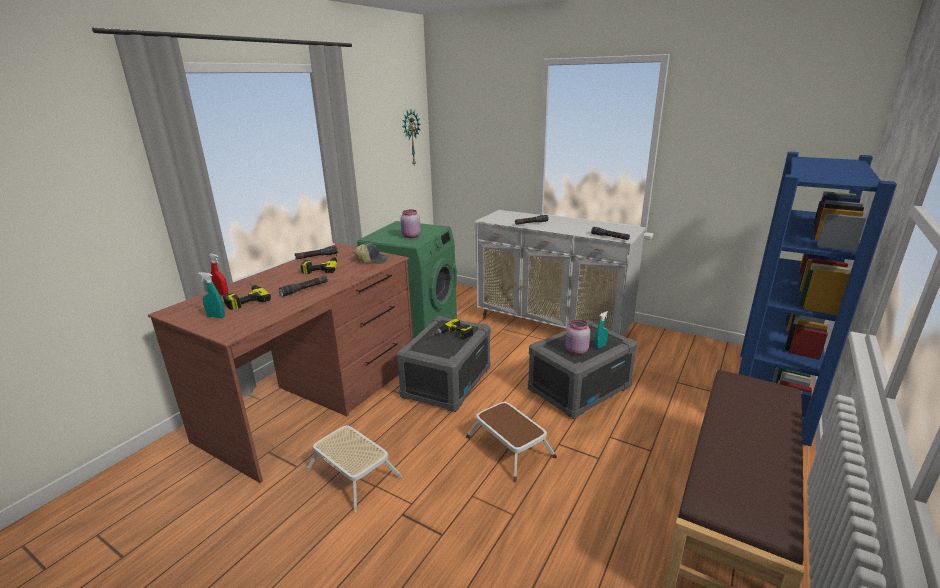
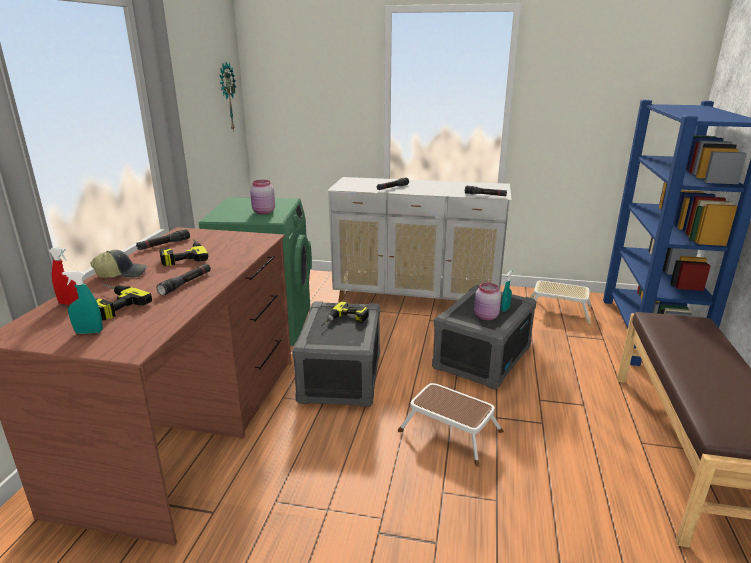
camera: 20 degrees left, 0 degrees up
beige step ladder [305,425,402,513] -> beige step ladder moved to [530,281,592,324]
cap [353,243,389,264] -> cap moved to [90,250,147,278]

